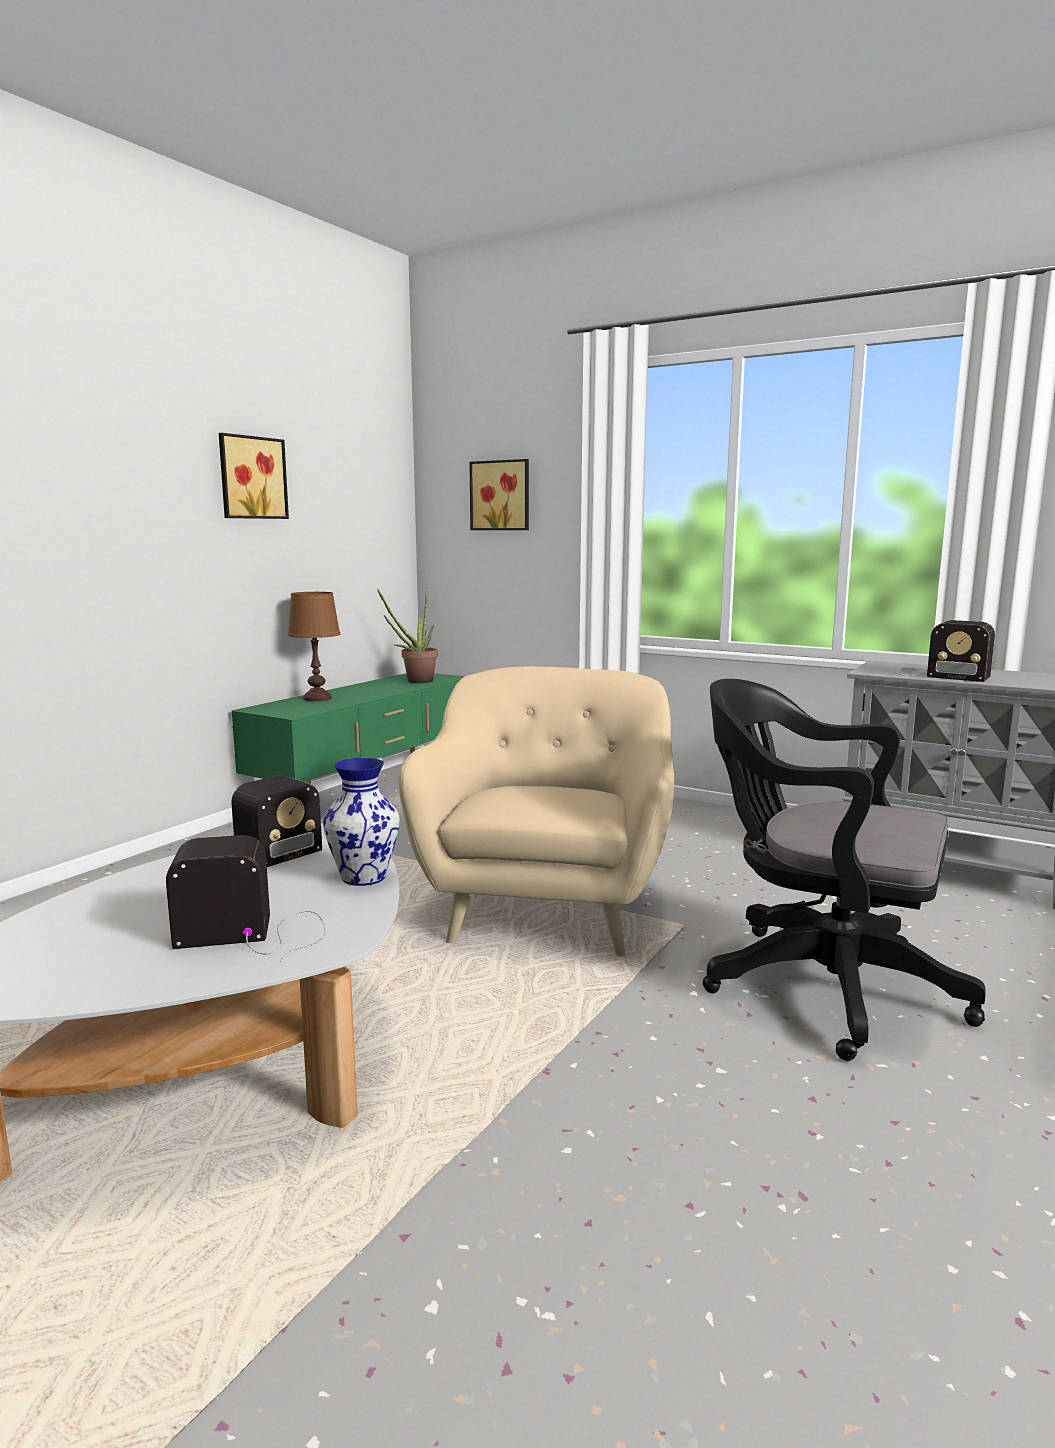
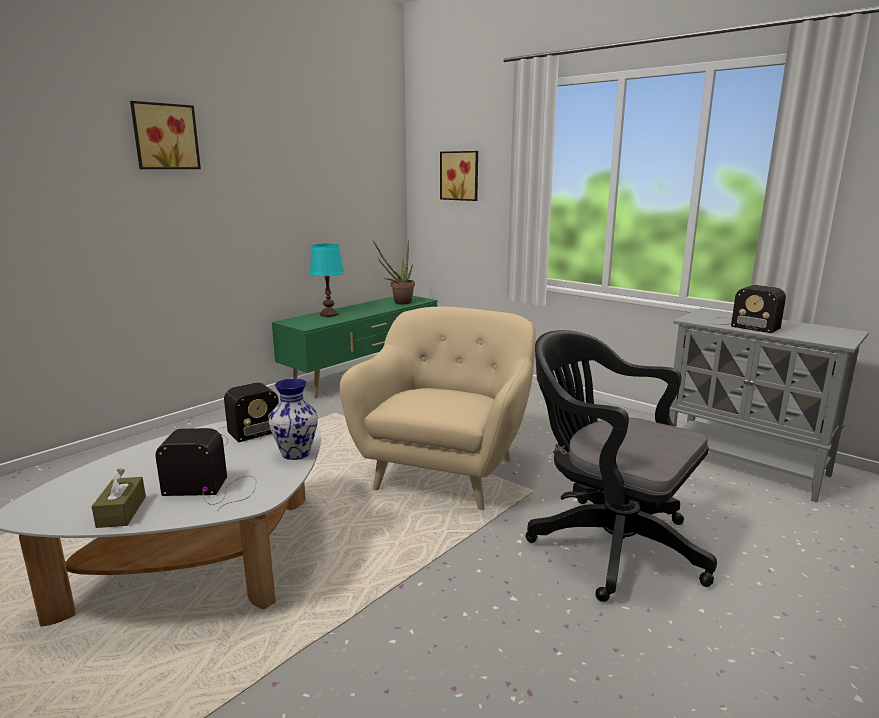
camera: 10 degrees right, 5 degrees up
picture [219,433,289,519] -> picture moved to [130,101,201,169]
brown table lamp [288,592,340,701] -> turquoise table lamp [310,244,344,317]
none -> brown tissue box [92,468,146,528]

